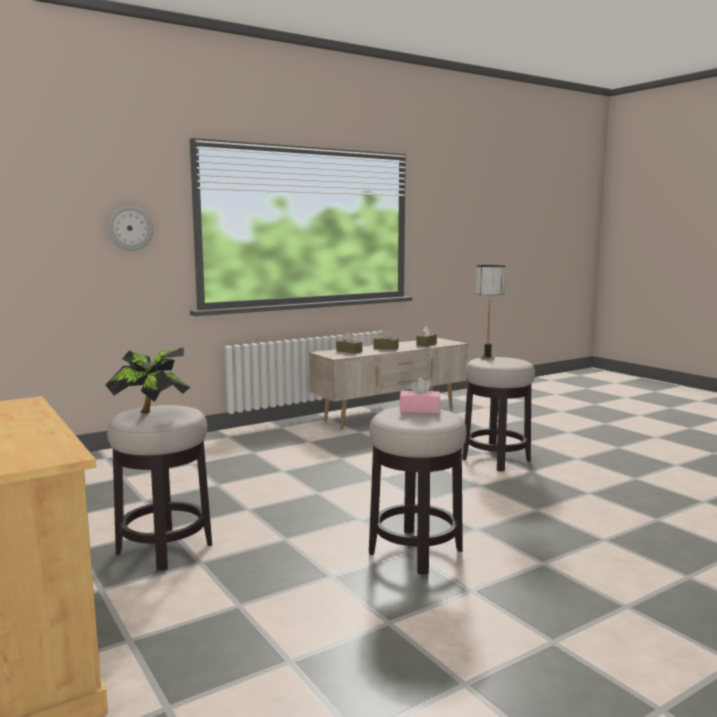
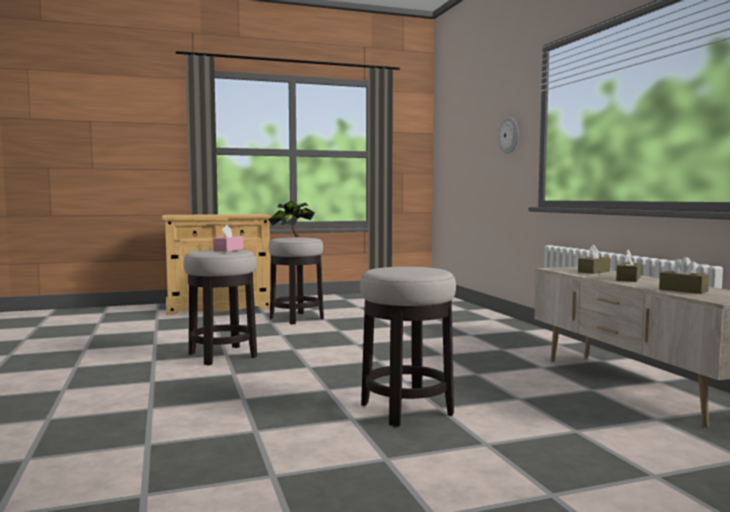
camera: 105 degrees right, 5 degrees down
table lamp [475,265,506,359] -> none

